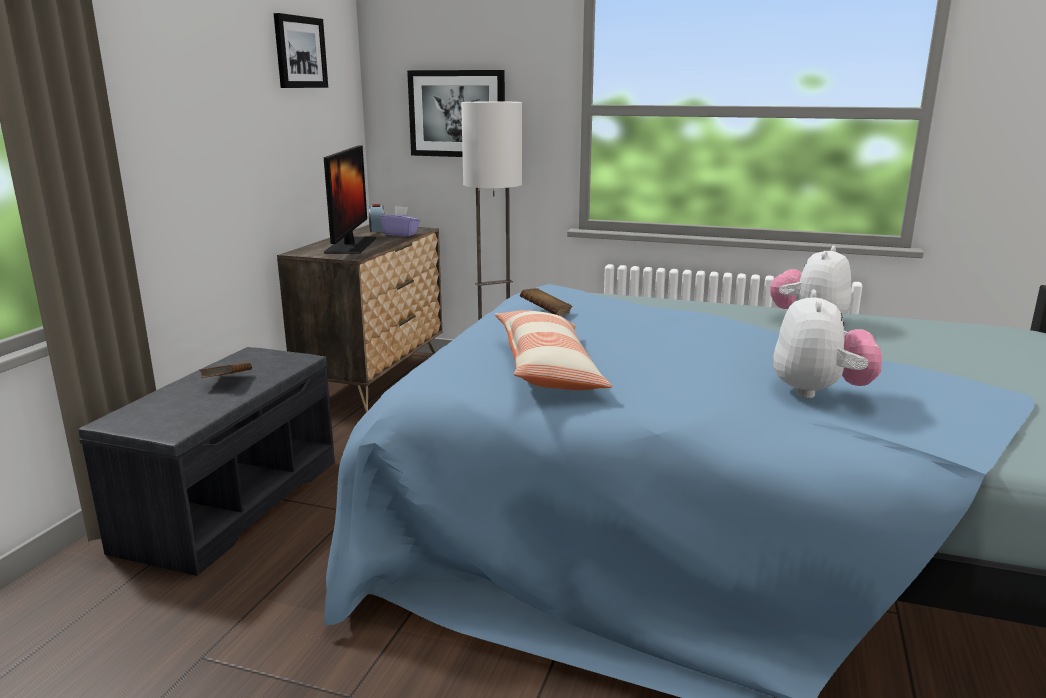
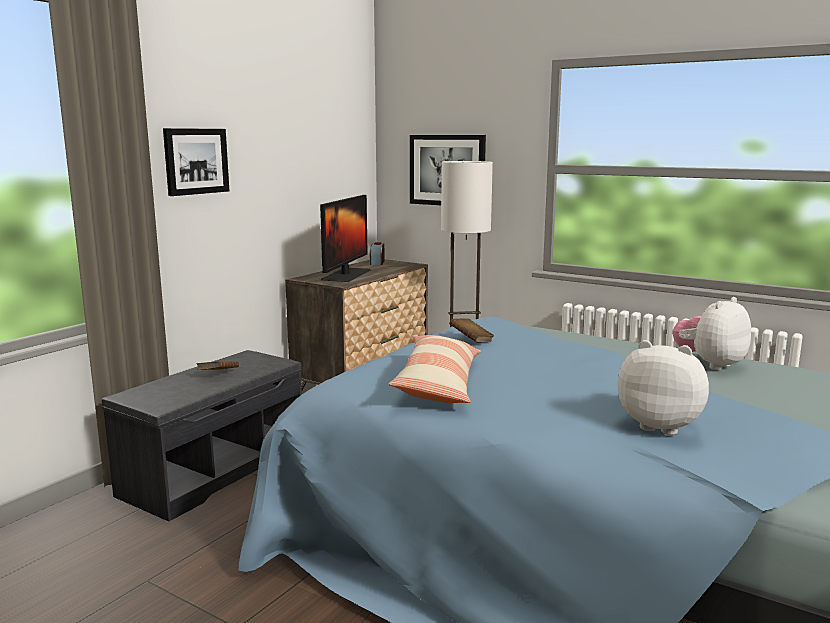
camera: 15 degrees right, 5 degrees down
picture [274,13,328,88] -> picture moved to [163,128,229,196]
purple tissue box [380,206,420,236] -> none
plush toy [773,289,882,399] -> plush toy turned 90 degrees counterclockwise [617,340,709,435]

